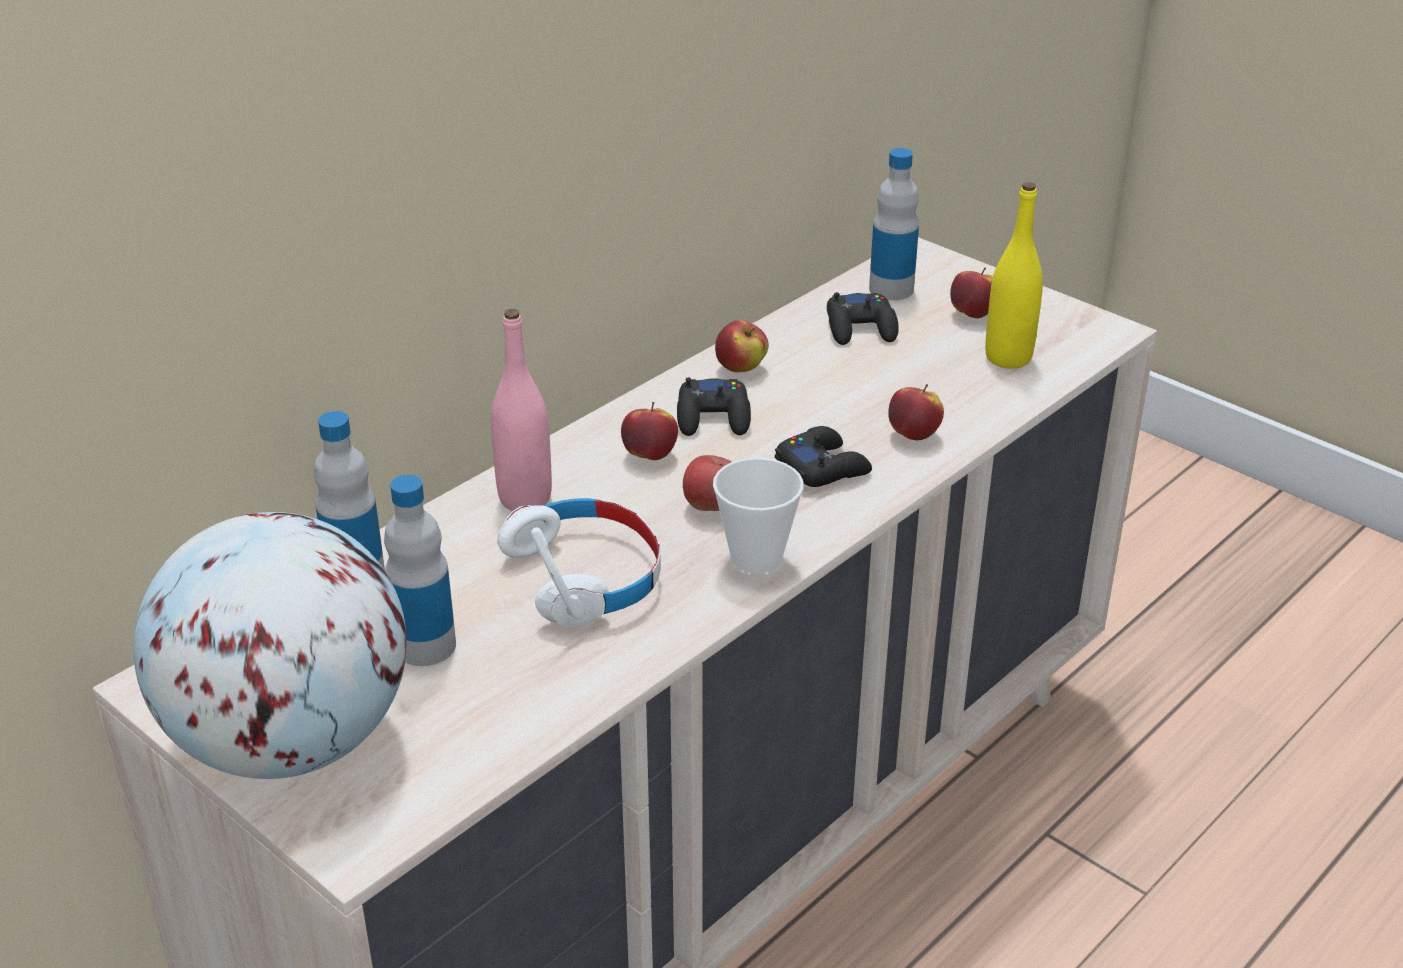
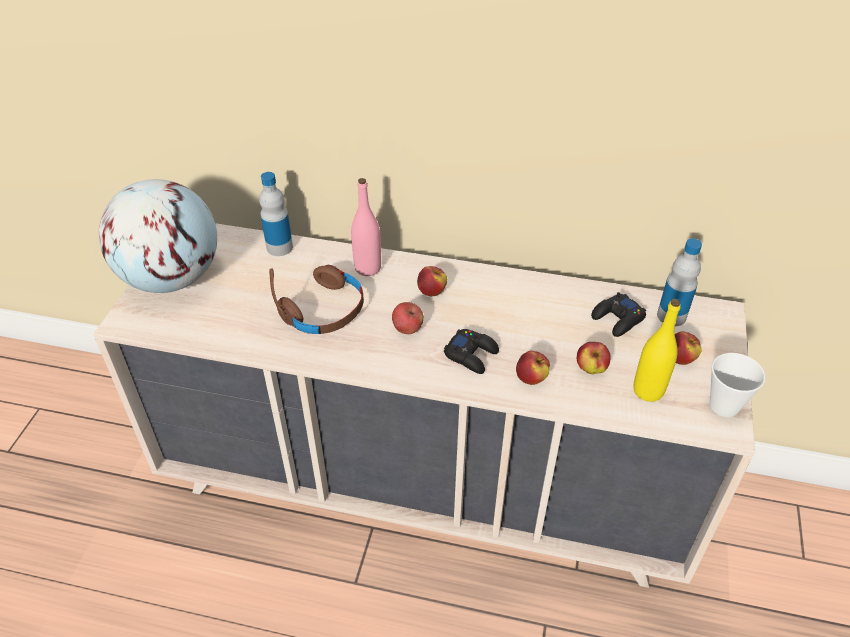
camera: 60 degrees right, 10 degrees up
bottle [384,475,456,666] -> none
white headphones [497,498,661,627] -> brown headphones [269,265,364,334]
black game controller [677,377,751,436] -> none
cup [713,458,804,574] -> cup moved to [710,353,766,417]
apple [715,320,769,372] -> apple moved to [577,342,610,374]

